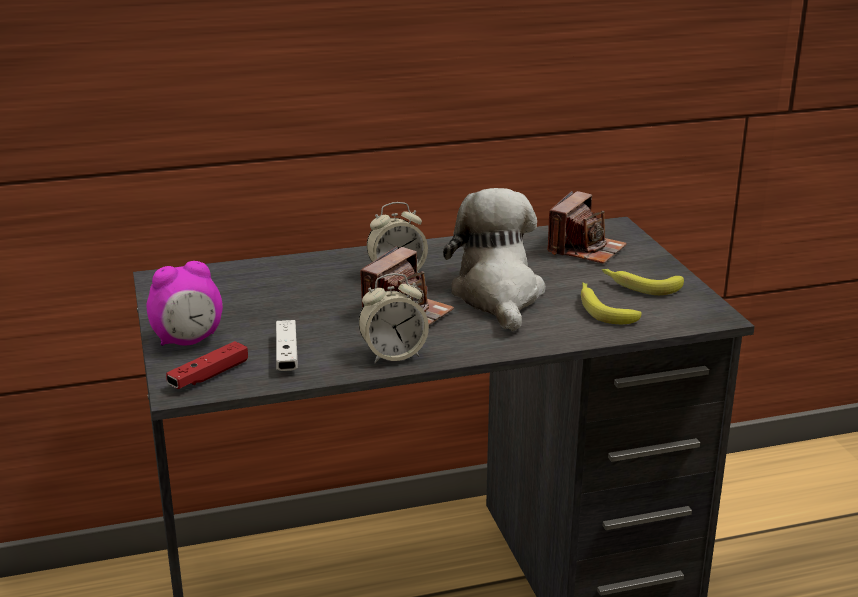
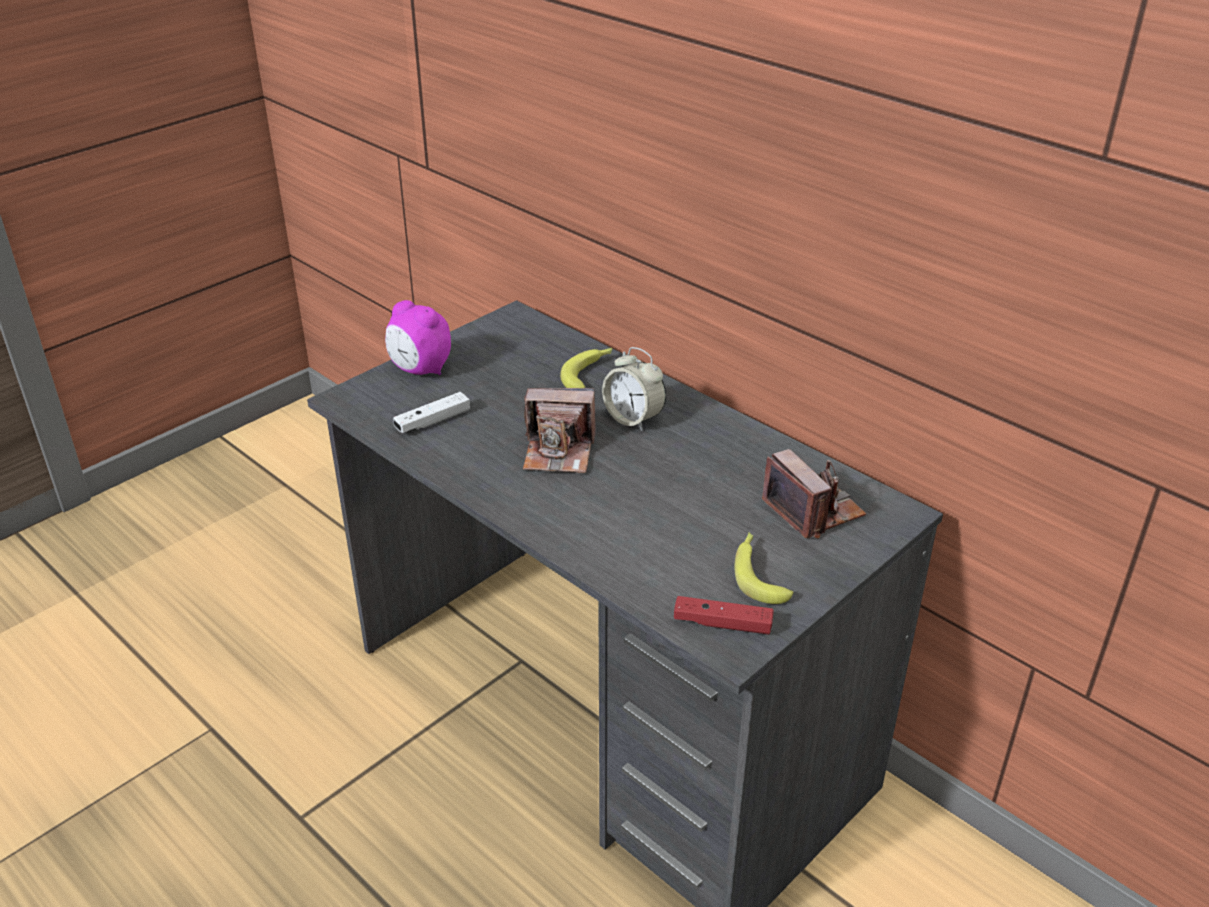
camera: 60 degrees right, 10 degrees up
red game controller [166,341,248,389] -> red game controller moved to [674,596,774,634]
alarm clock [359,273,429,363] -> none
plush toy [443,188,546,332] -> none
camera [547,191,627,264] -> camera turned 120 degrees counterclockwise [762,449,866,538]
banana [581,282,642,324] -> banana moved to [560,348,612,388]

